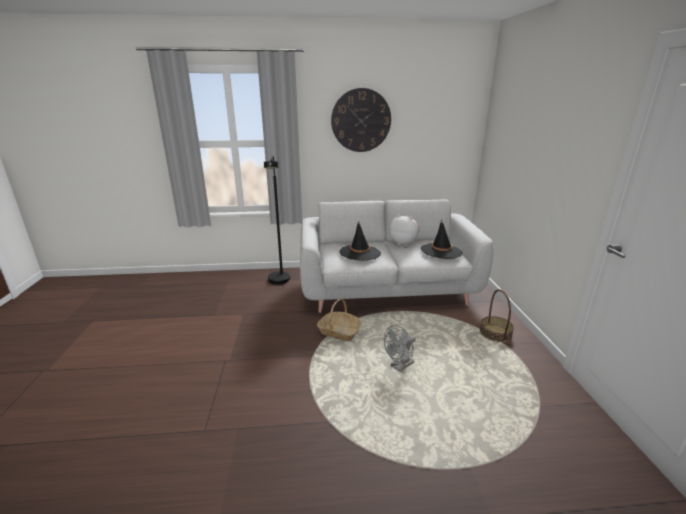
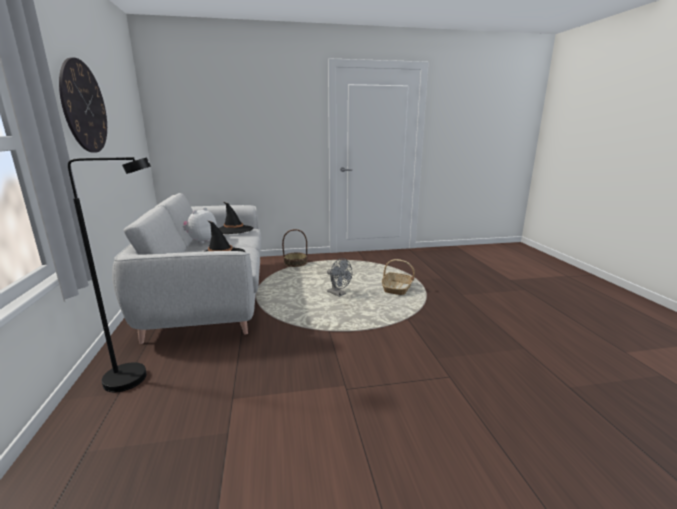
camera: 95 degrees left, 5 degrees down
basket [317,299,362,341] -> basket moved to [382,259,415,295]

